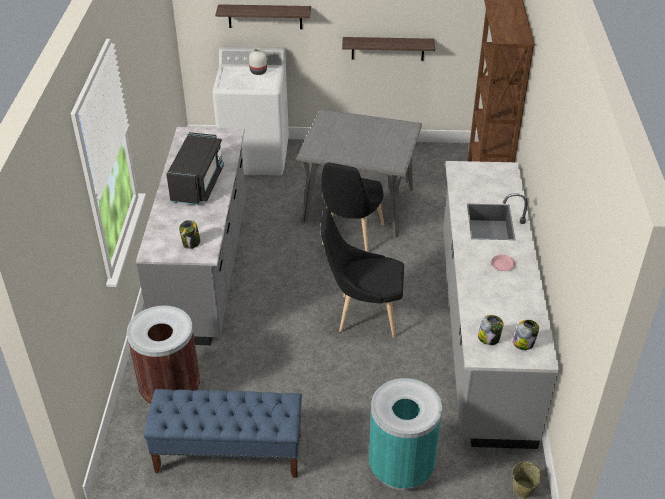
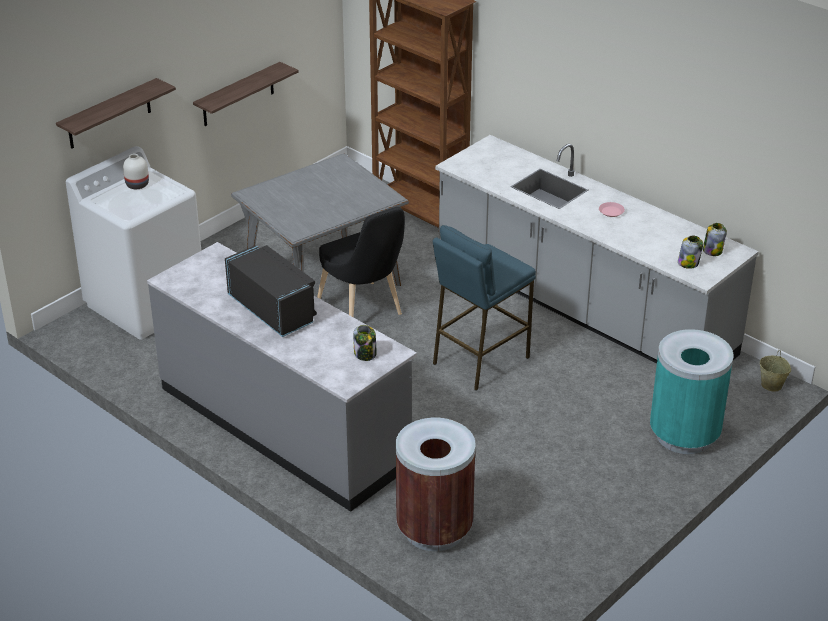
camera: 50 degrees left, 5 degrees down
blue bench [144,389,302,478] -> none
black chair [321,208,404,338] -> blue stool [433,225,536,390]

